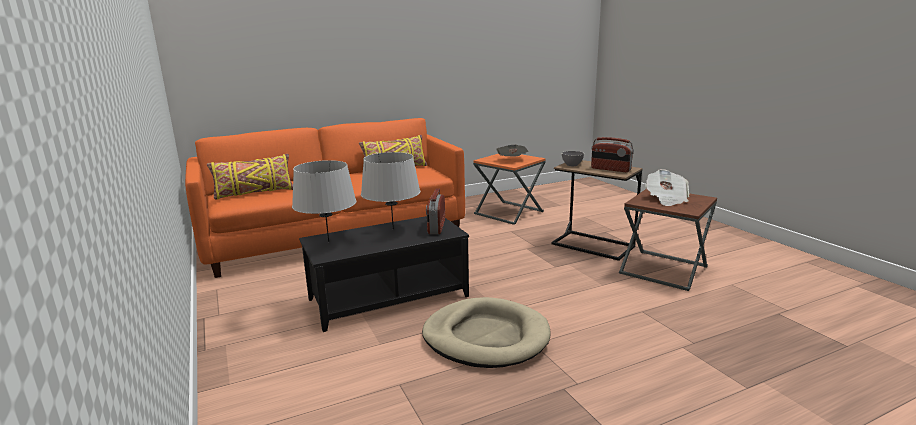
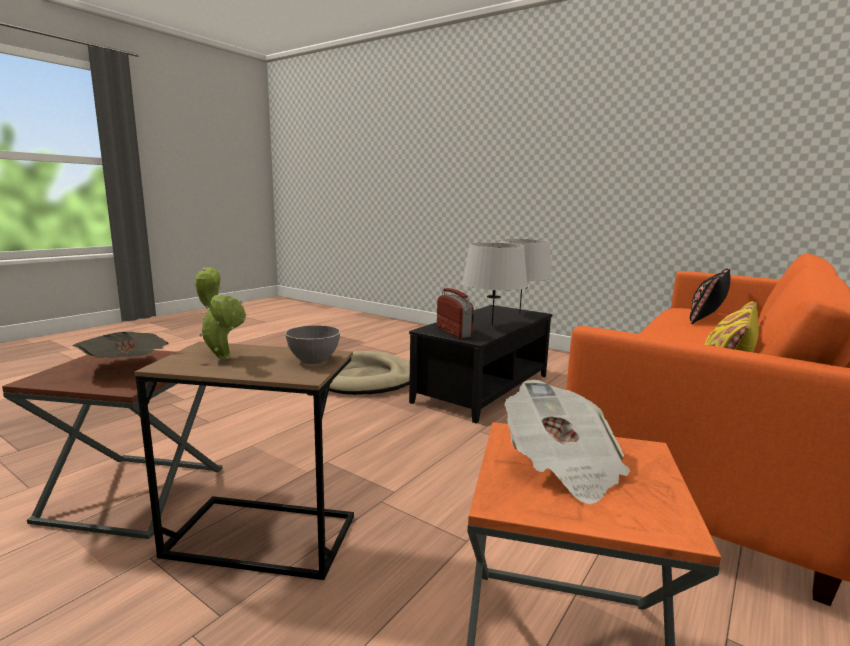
camera: 150 degrees right, 5 degrees down
yellow pillow [207,154,293,199] -> black pillow [690,269,730,324]
radio [591,137,634,172] -> potted plant [194,267,246,359]

